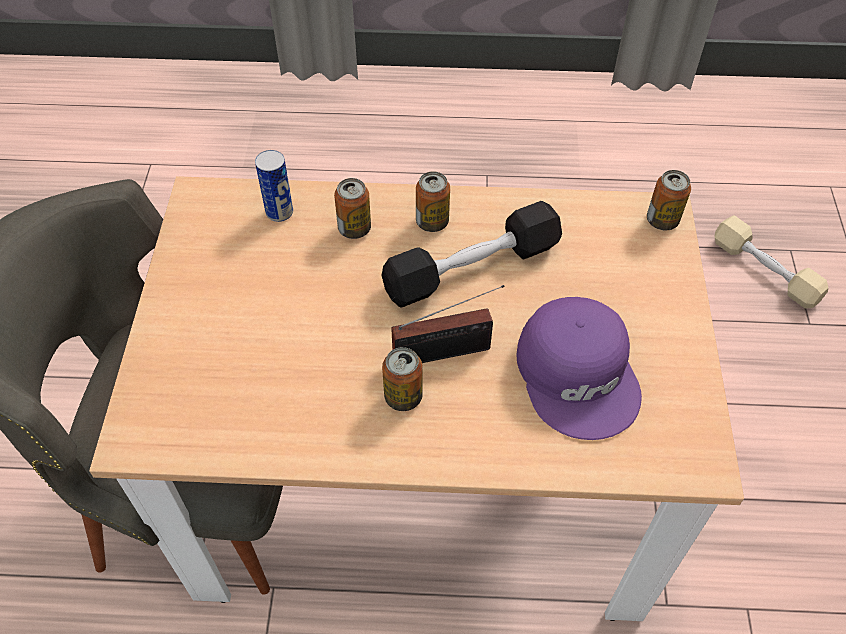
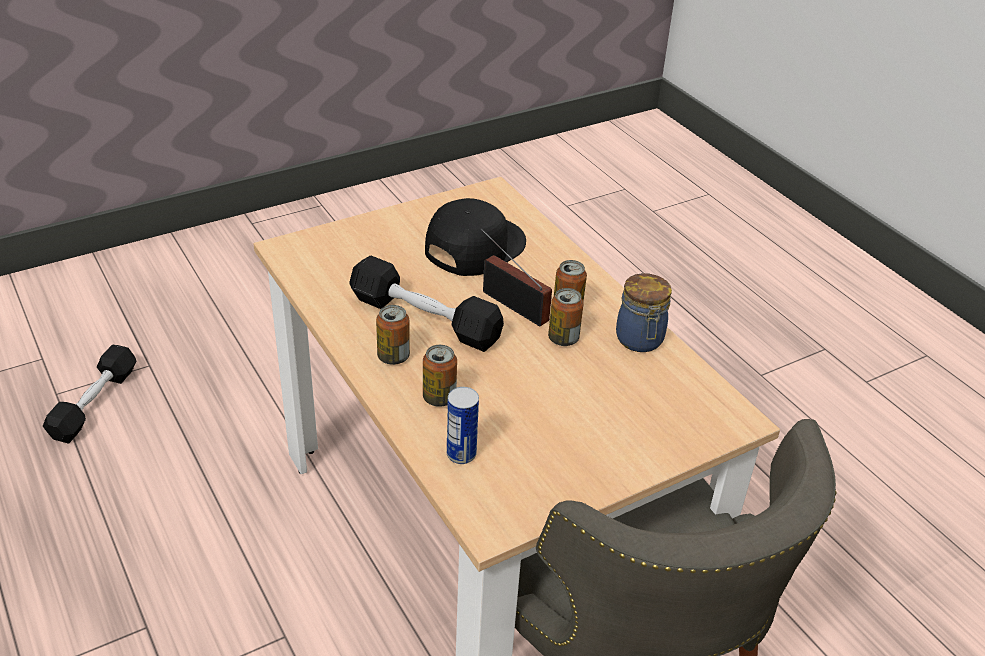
camera: 125 degrees left, 15 degrees down
purple cap [516,297,642,440] -> black cap [425,198,526,276]
can [647,170,691,230] -> can moved to [548,288,584,346]
beige dumbbell [715,215,828,308] -> black dumbbell [43,345,136,443]
none -> jar [616,273,672,352]

